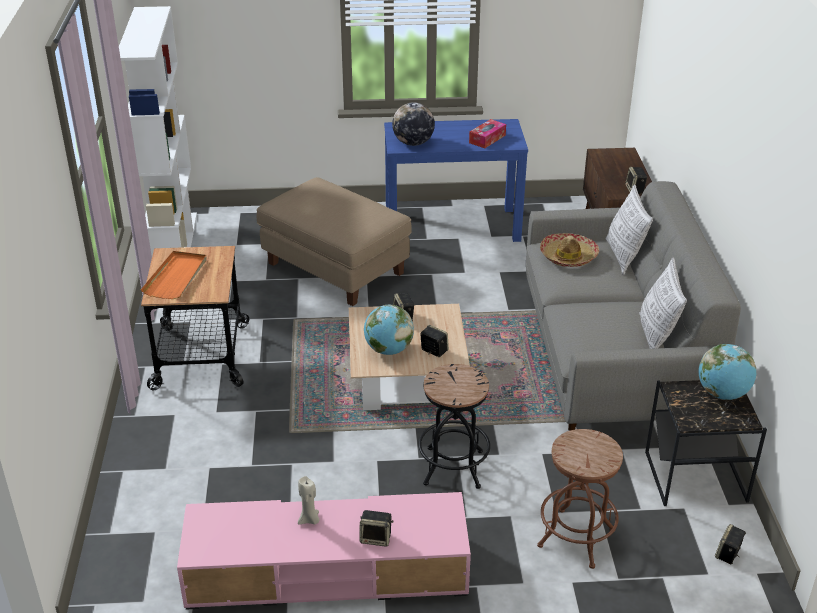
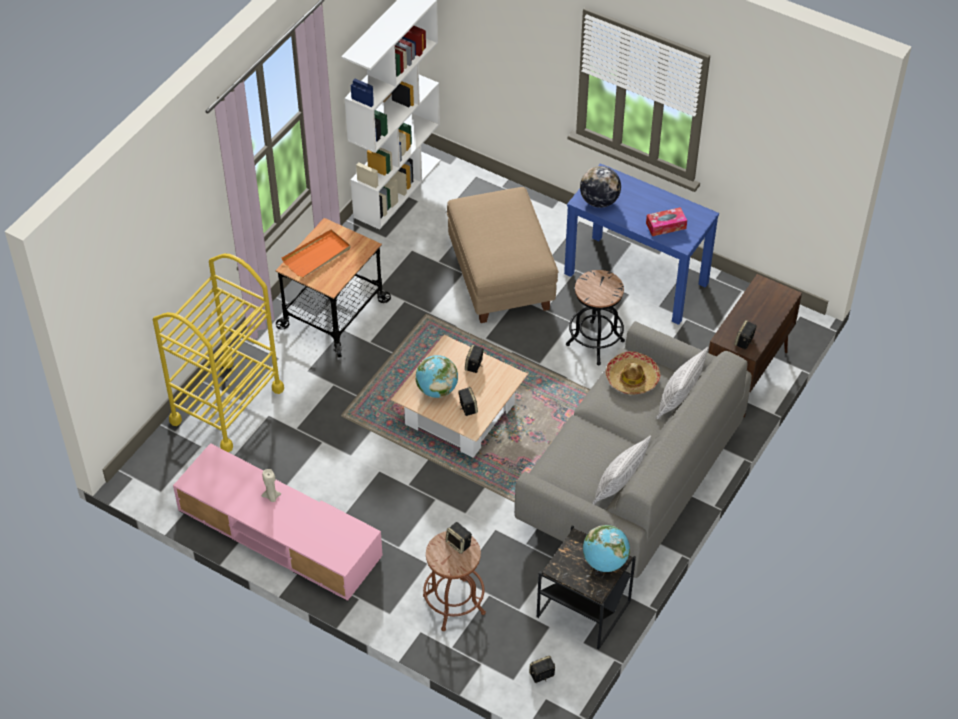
camera: 35 degrees right, 15 degrees up
speaker [359,510,393,547] -> speaker moved to [446,522,472,554]
black stool [418,364,490,489] -> black stool moved to [566,270,625,365]
none -> yellow cart [153,254,284,452]

